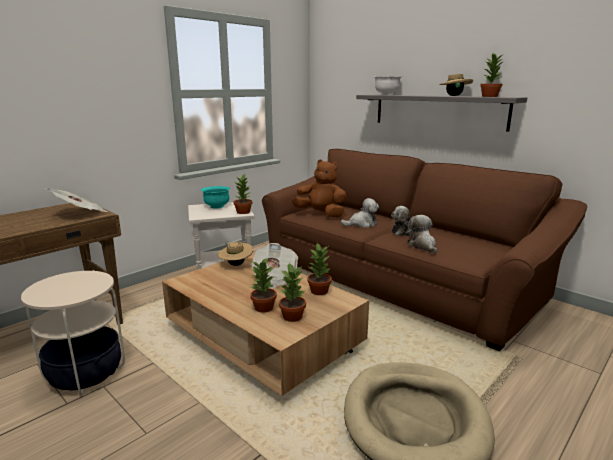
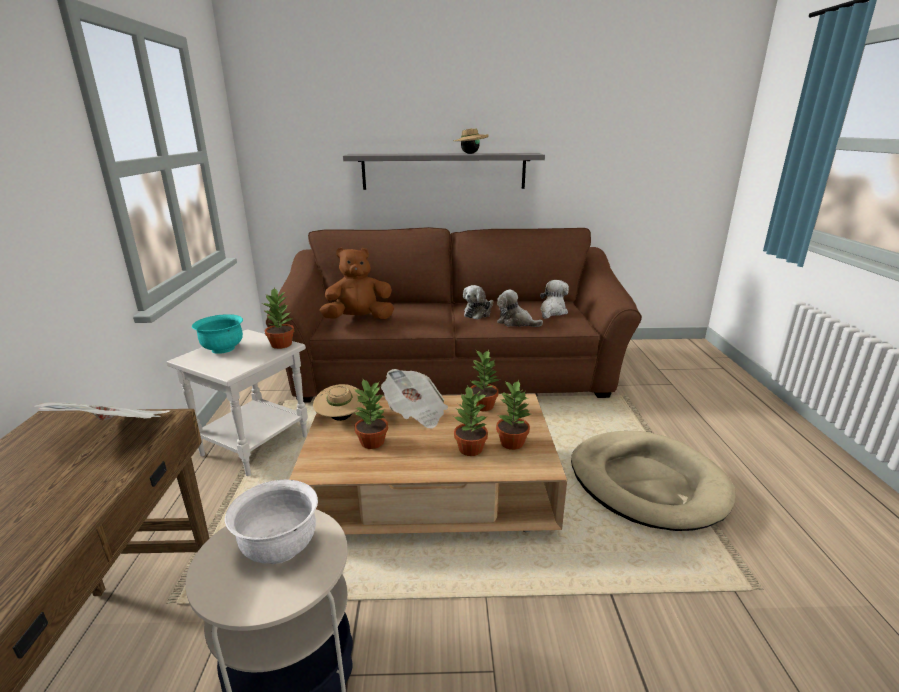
camera: 45 degrees left, 5 degrees up
plush toy [341,198,379,228] -> plush toy moved to [540,280,569,319]
white bowl [374,76,402,95] -> white bowl moved to [225,480,318,564]
potted plant [480,53,502,97] -> potted plant moved to [353,379,388,449]

